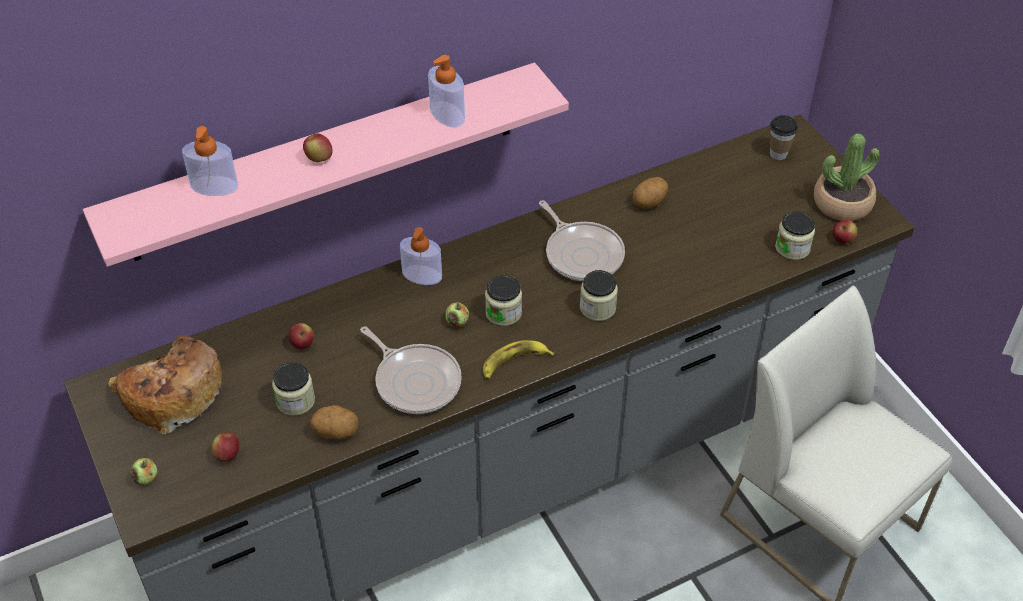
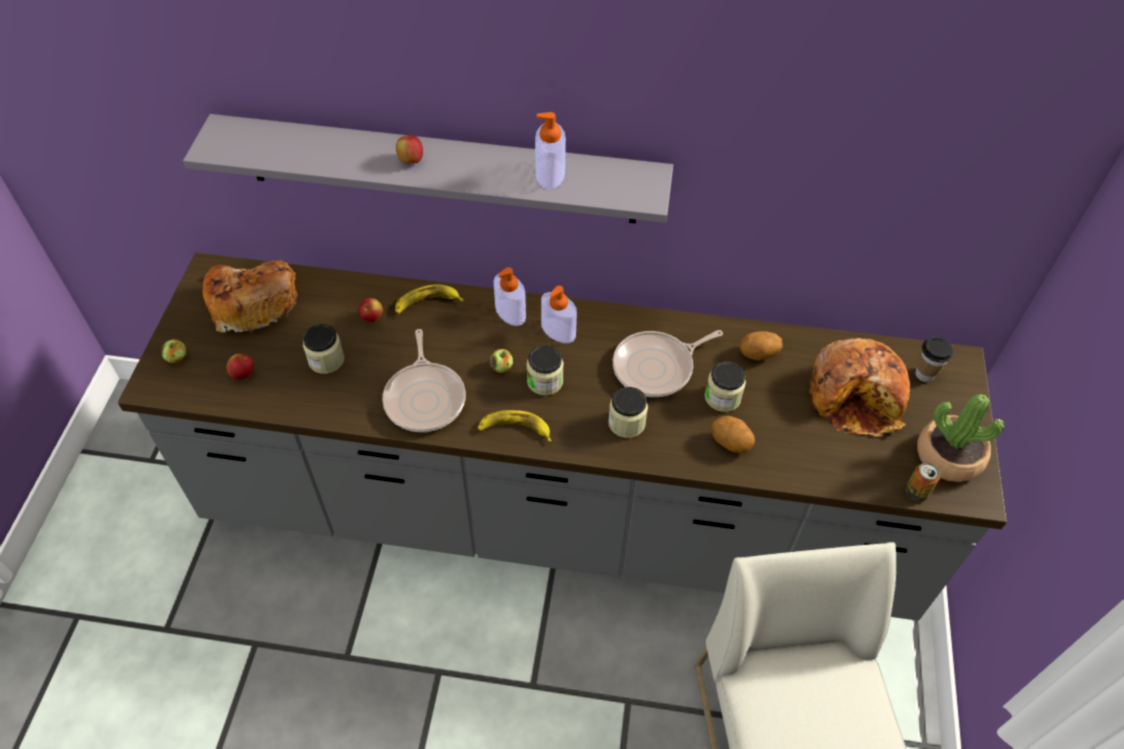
camera: 35 degrees right, 5 degrees up
pink shelf [83,63,569,267] -> grey shelf [183,114,673,223]
soap dispenser [182,126,238,196] -> soap dispenser moved to [541,286,577,343]
potato [310,405,358,439] -> potato moved to [711,416,755,454]
frying pan [539,200,625,281] -> frying pan turned 60 degrees clockwise [613,330,723,397]
jar [775,211,815,260] -> jar moved to [705,361,746,412]
apple [833,220,857,244] -> can [905,462,940,501]
none -> banana [395,284,463,314]
none -> bread [809,338,910,436]

